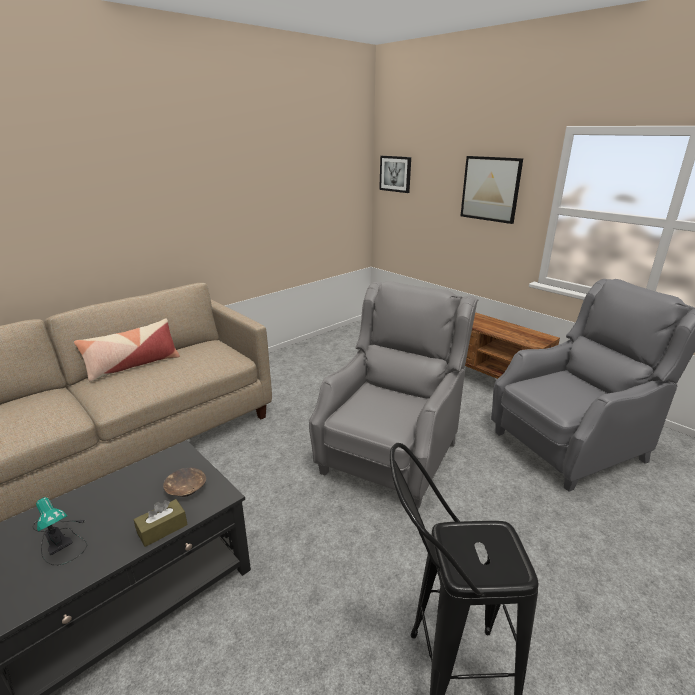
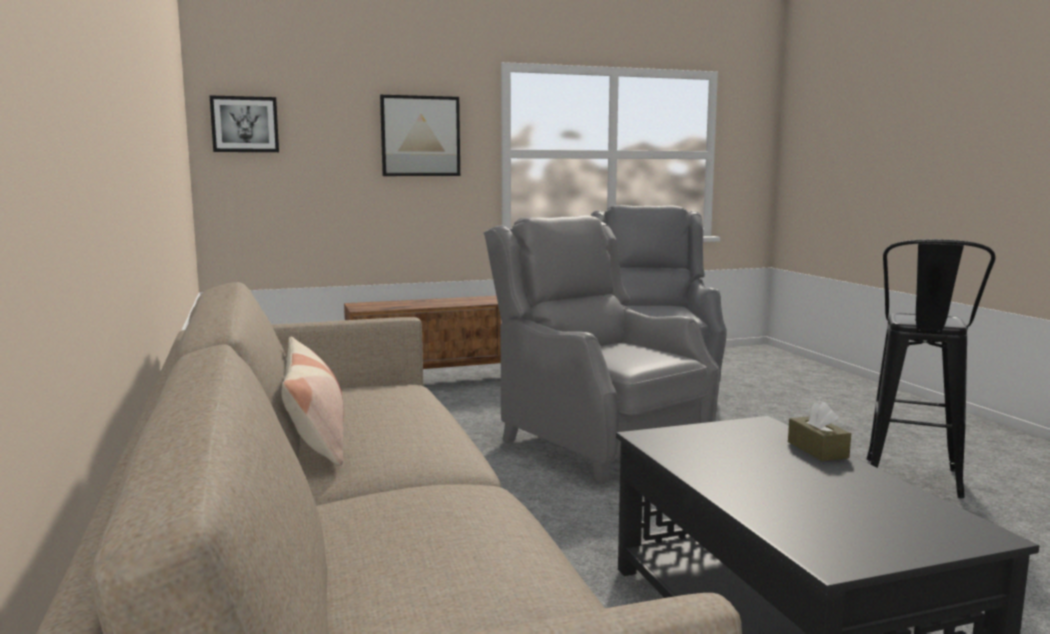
camera: 65 degrees left, 15 degrees down
table lamp [32,497,87,565] -> none
brown bowl [163,467,206,497] -> none

